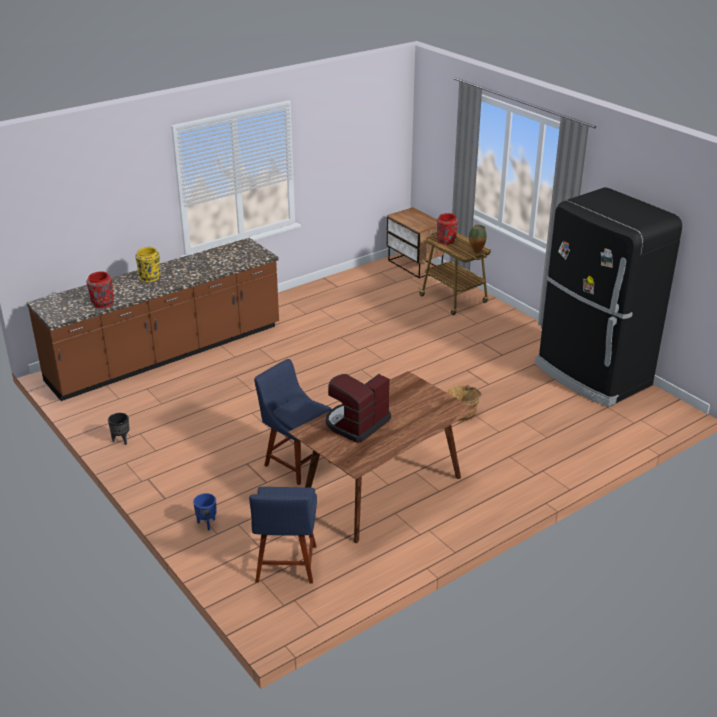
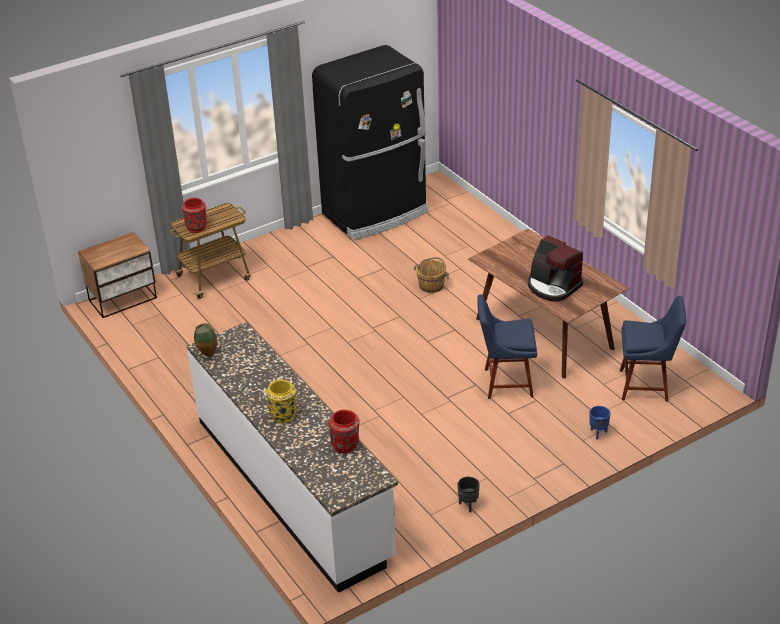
camera: 85 degrees left, 5 degrees up
brown counter [27,238,279,401] -> white counter [187,322,398,593]
blue chair [254,359,332,485] -> blue chair turned 45 degrees clockwise [477,294,537,399]
vase [469,225,487,253] -> vase moved to [194,323,217,357]

